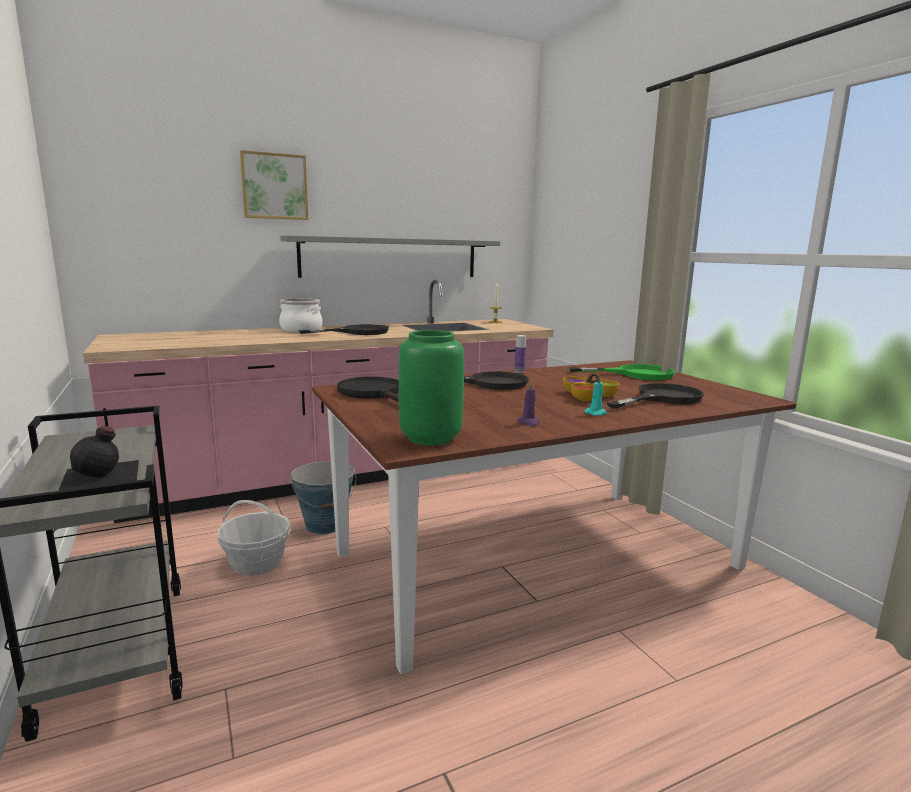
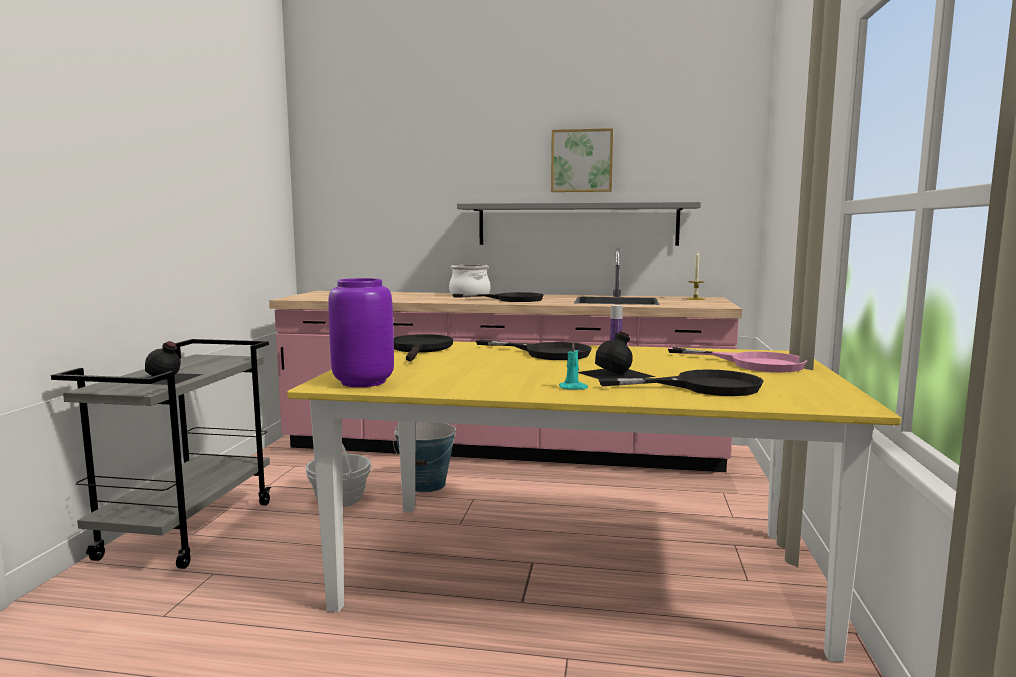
camera: 35 degrees right, 5 degrees down
picture [240,150,308,220] -> picture moved to [551,128,613,192]
brown dining table [312,360,796,674] -> yellow dining table [287,341,901,662]
green vase [399,330,464,445] -> purple vase [329,278,394,387]
purple candle [517,381,540,426] -> none
bowl [563,373,619,401] -> black bottle [578,331,656,379]
green frying pan [568,364,675,380] -> pink frying pan [668,347,807,372]

